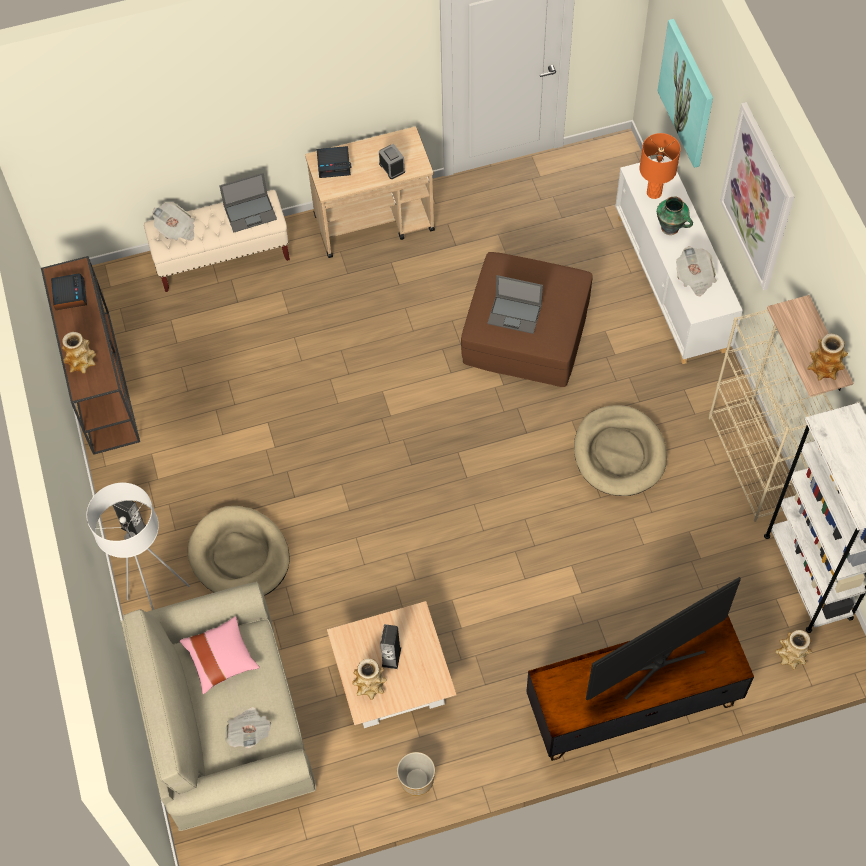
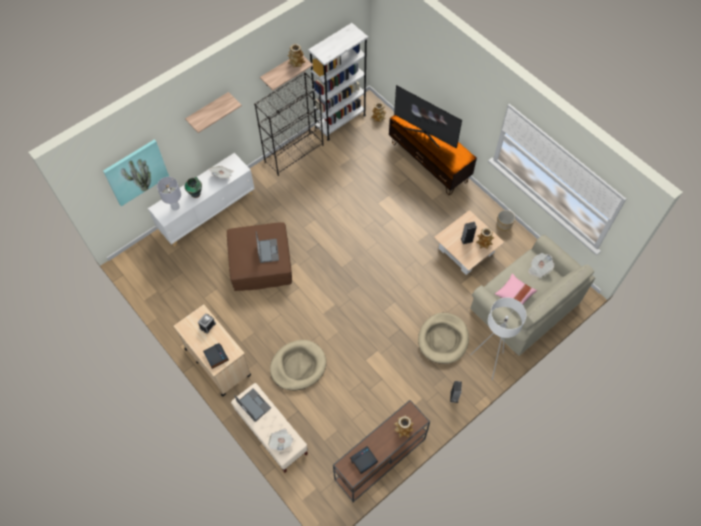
camera: 115 degrees left, 0 degrees up
beige dog bed [574,405,667,496] -> beige dog bed moved to [270,340,326,391]
orange table lamp [639,133,681,199] -> grey table lamp [157,177,181,211]
beige bookcase [709,310,833,522] -> black bookcase [254,72,324,176]
picture [720,102,794,290] -> shelf [185,92,242,133]

